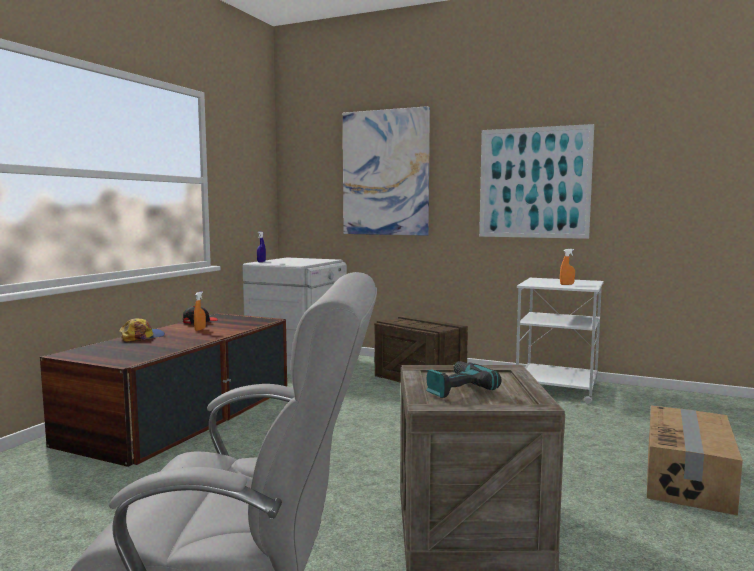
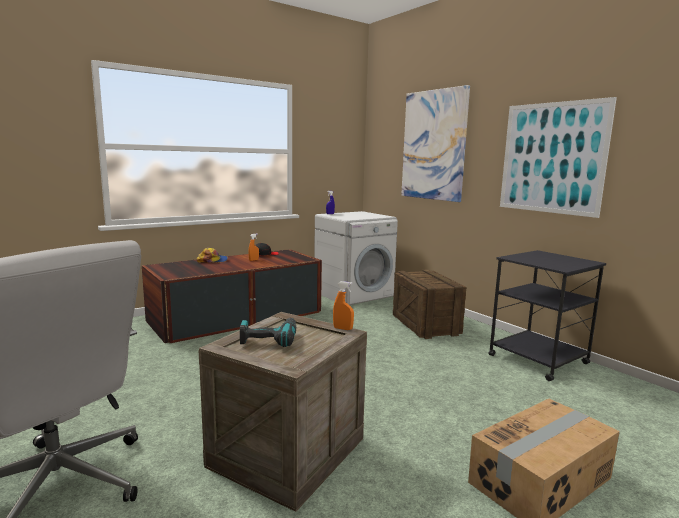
camera: 30 degrees right, 5 degrees up
white cart [516,278,604,404] -> black cart [488,250,606,381]
orange spray bottle [560,249,575,285] -> orange spray bottle moved to [333,281,354,330]

